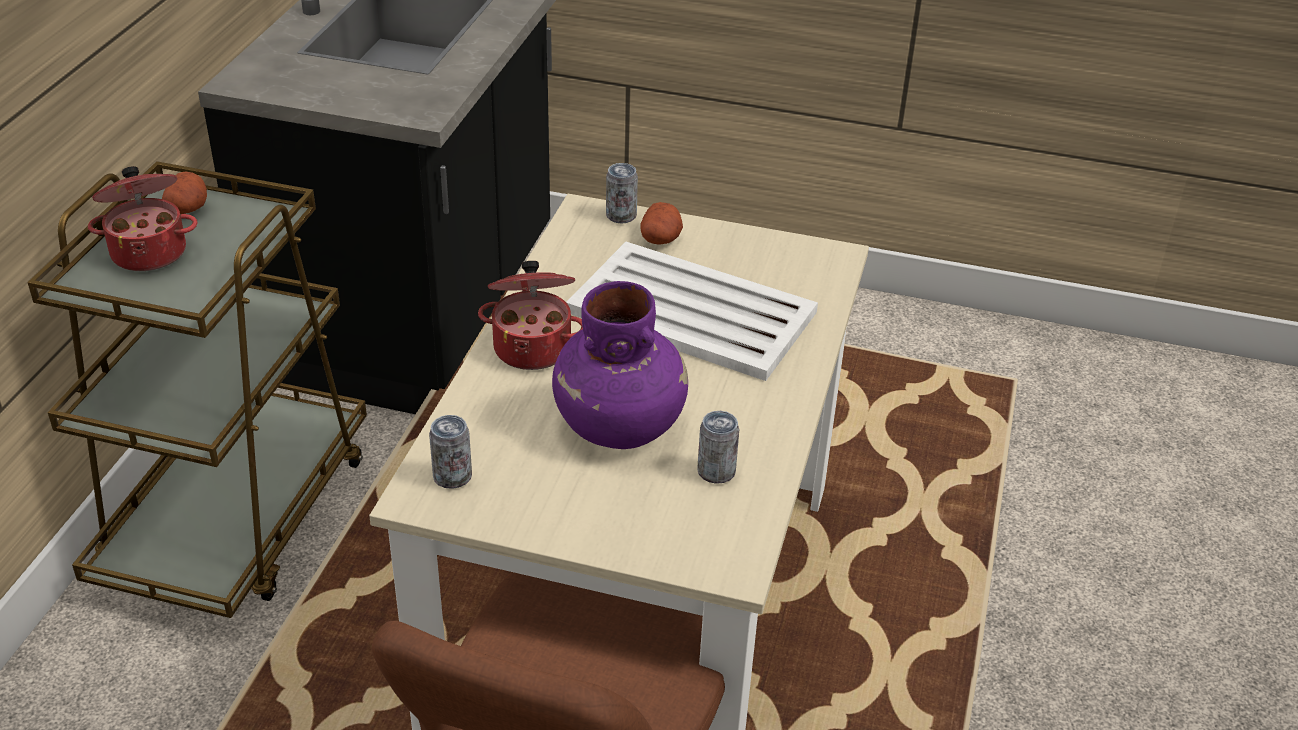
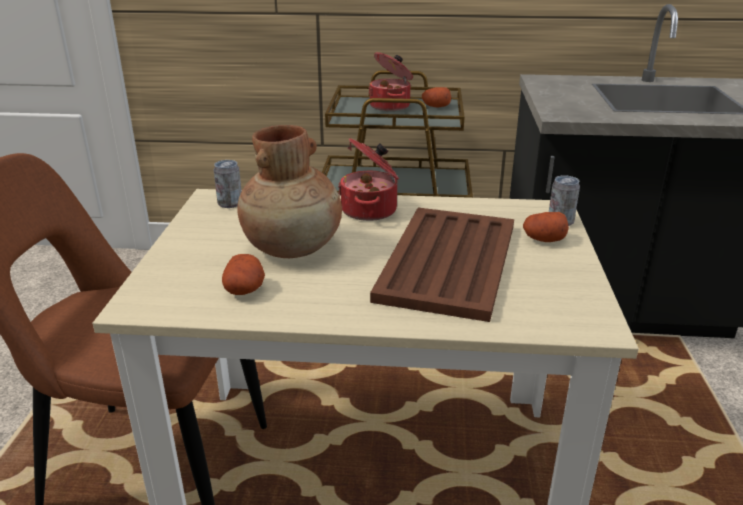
camera: 80 degrees right, 10 degrees down
purple vase [552,281,688,449] -> brown vase [237,125,342,258]
white tray [566,242,818,381] -> brown tray [370,208,514,322]
can [697,411,739,484] -> potato [222,254,265,295]

